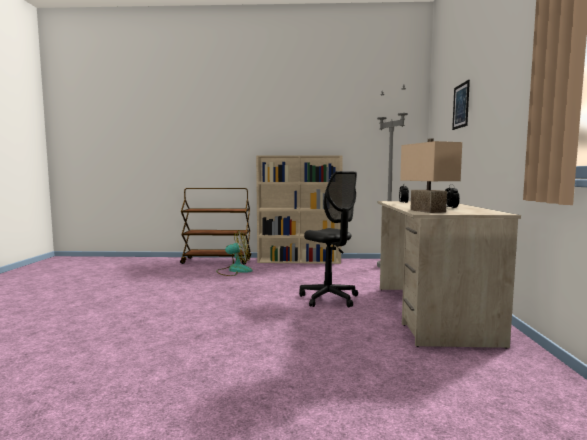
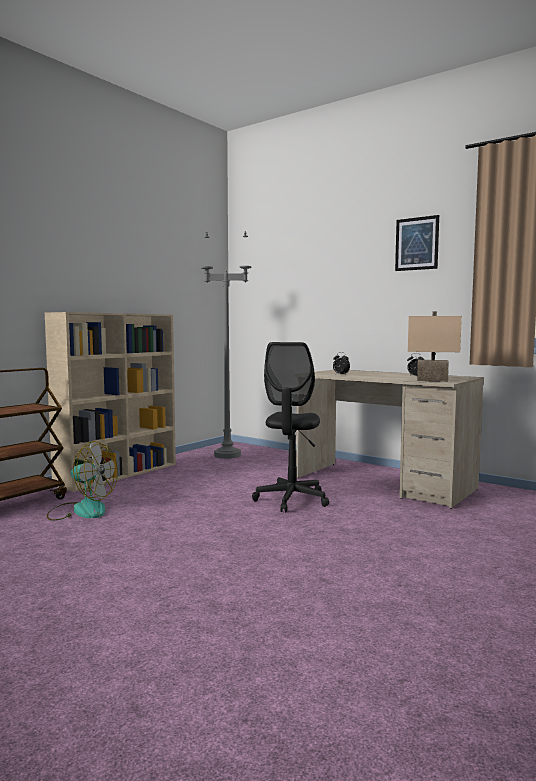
camera: 55 degrees left, 0 degrees up
fan [216,230,253,276] -> fan turned 90 degrees clockwise [47,441,118,521]
black office chair [299,171,358,307] -> black office chair turned 105 degrees clockwise [252,342,329,512]
picture [452,80,470,130] -> picture moved to [395,215,439,271]

